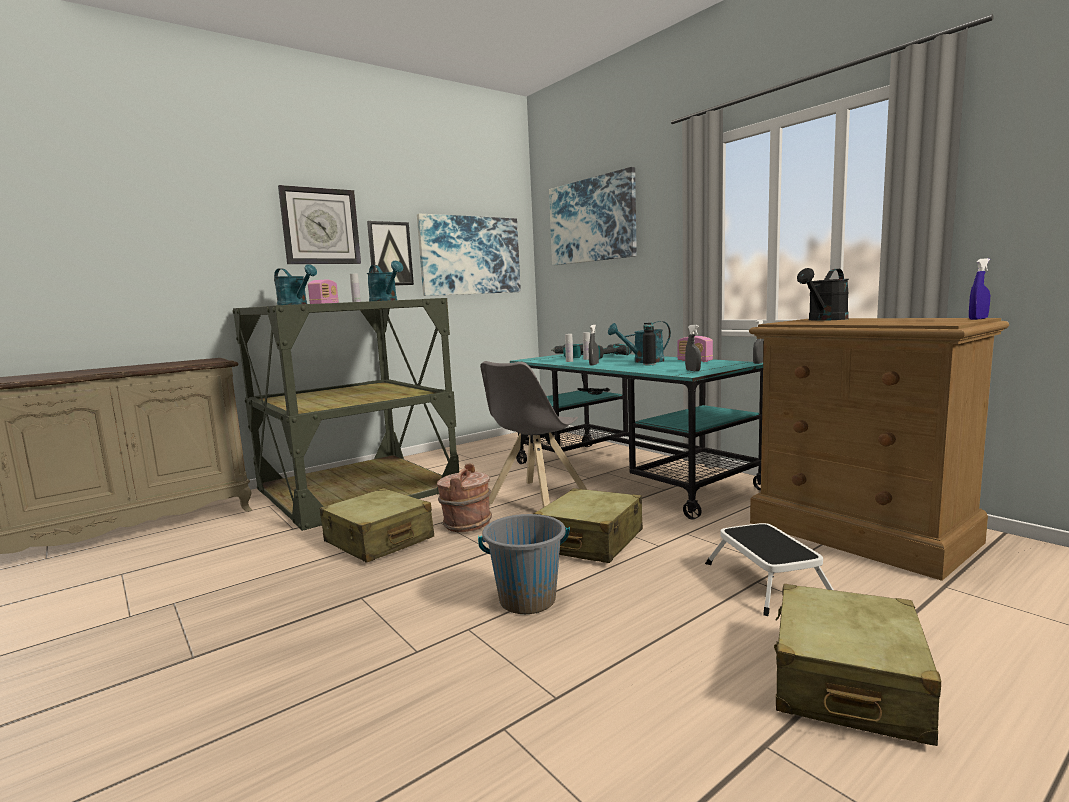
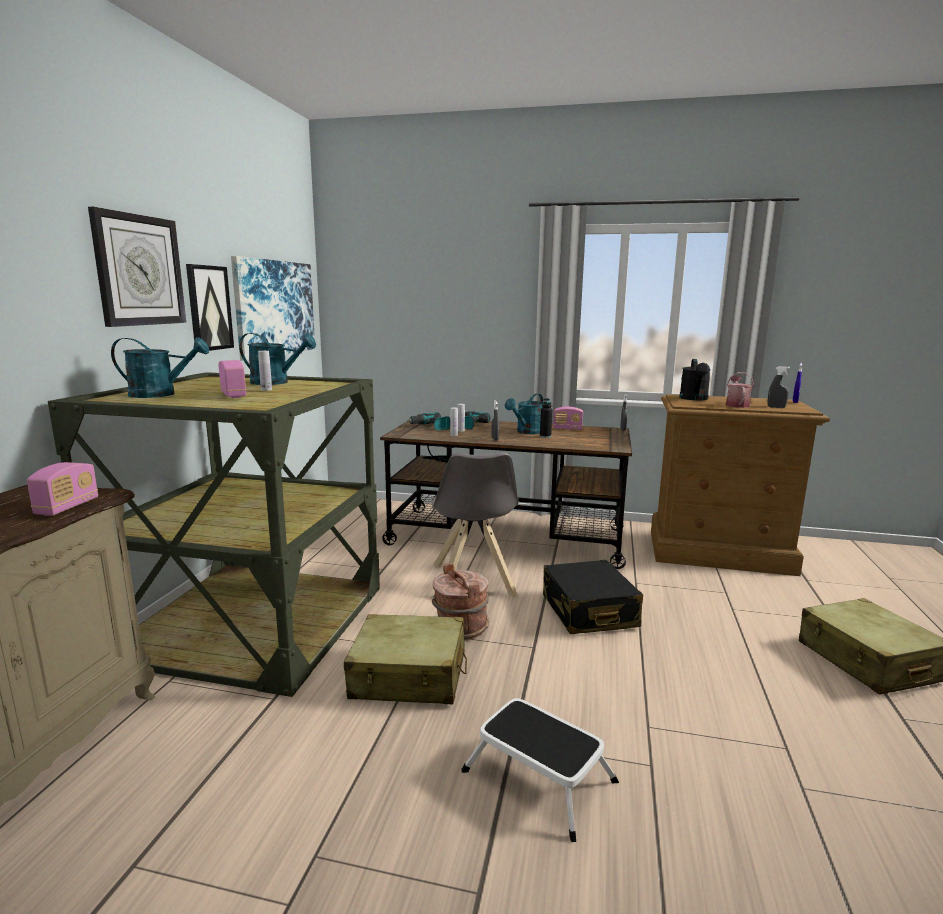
camera: 40 degrees left, 5 degrees up
grey bucket [478,514,570,614] -> none
turquoise desk [510,353,763,519] -> brown desk [380,421,632,569]
beige suitcase [533,488,643,563] -> black suitcase [543,560,643,634]
picture [549,167,637,265] -> none
grey spray bottle [685,325,701,371] -> grey spray bottle moved to [768,366,790,408]
black step ladder [705,523,834,616] -> black step ladder moved to [461,698,619,842]
none -> radio [27,462,98,516]
none -> watering can [726,372,754,408]

